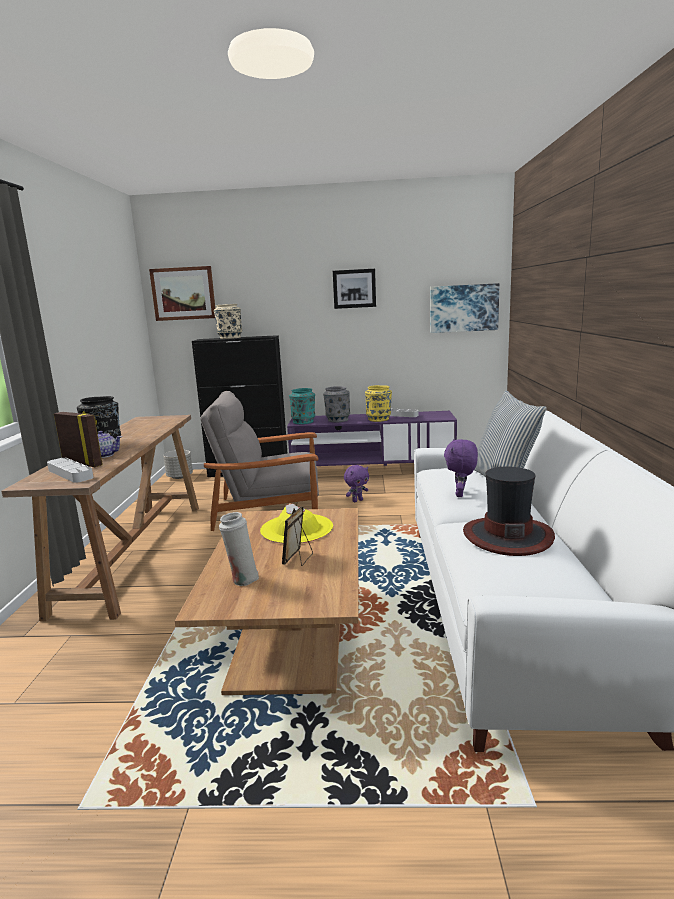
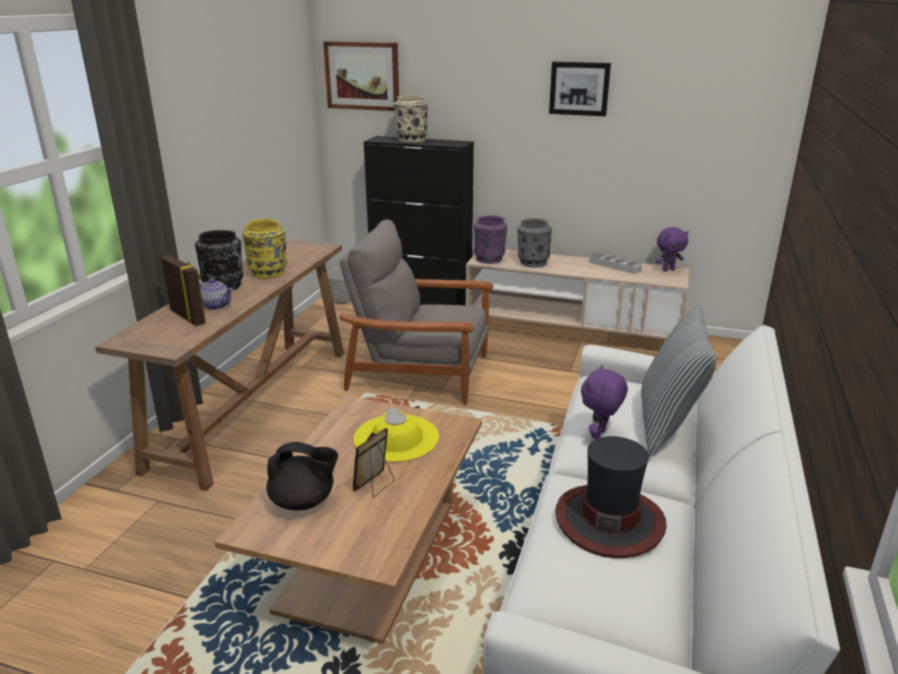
camera: 15 degrees right, 10 degrees up
grey tray [47,458,94,483] -> none
white vase [219,512,259,586] -> black teapot [267,442,338,510]
purple tv stand [287,411,457,466] -> beige tv stand [466,249,689,339]
turquoise vase [289,388,315,424] -> purple vase [474,215,507,264]
purple plush toy [344,465,369,503] -> purple plush toy moved to [656,227,689,271]
yellow vase [365,385,392,422] -> yellow vase moved to [242,219,287,279]
picture [430,283,499,333] -> none

